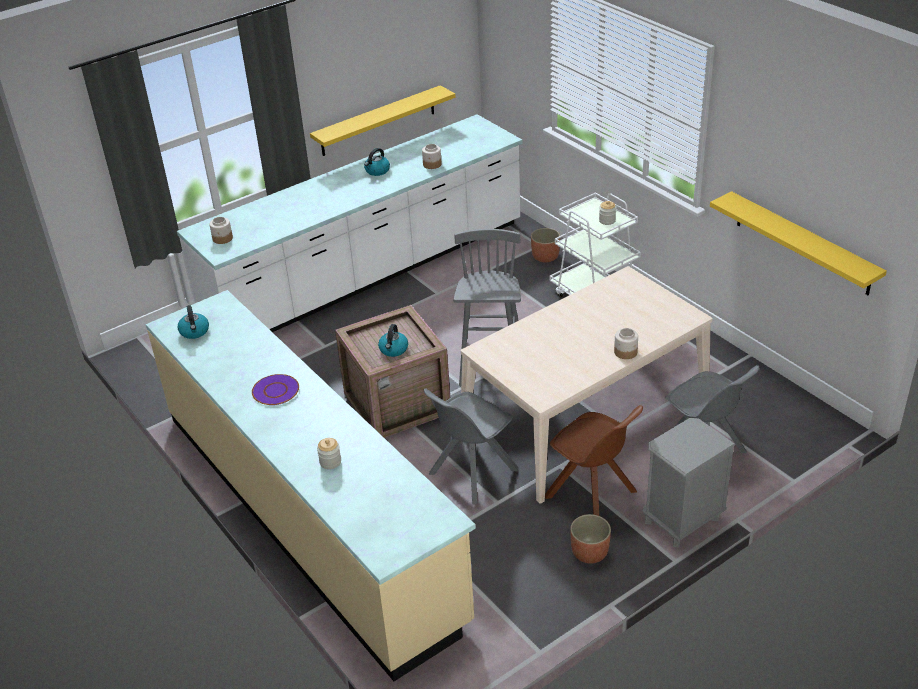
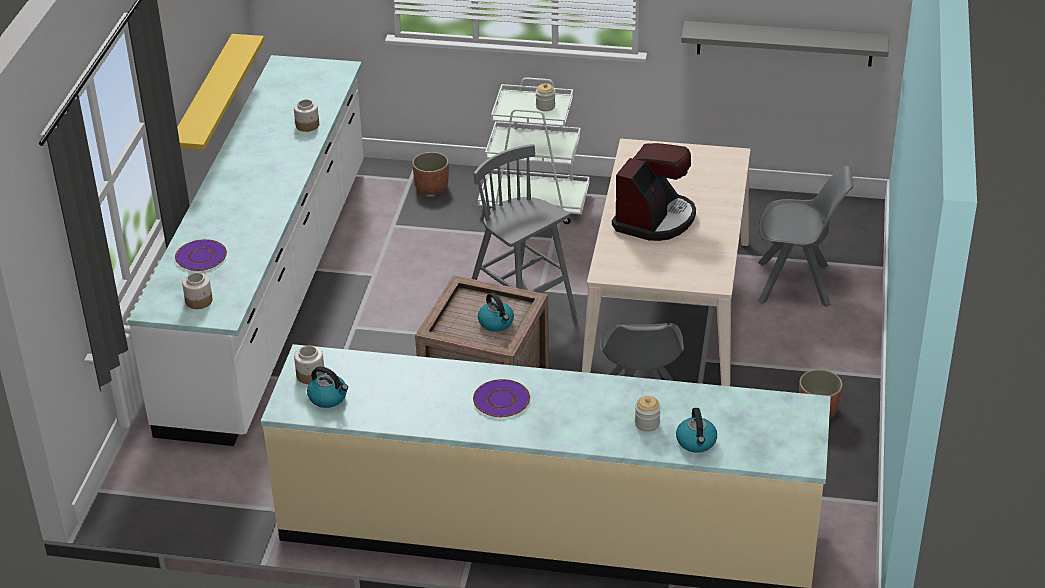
camera: 45 degrees left, 0 degrees up
kettle [364,148,390,176] -> kettle moved to [676,408,717,453]
brown chair [545,405,643,516] -> none
jar [614,328,638,359] -> jar moved to [294,346,325,384]
grey nightstand [643,418,735,547] -> none
yellow shelf [710,191,887,295] -> grey shelf [681,21,889,66]
none -> purple plate [175,239,227,271]
none -> coffee machine [612,143,696,241]

